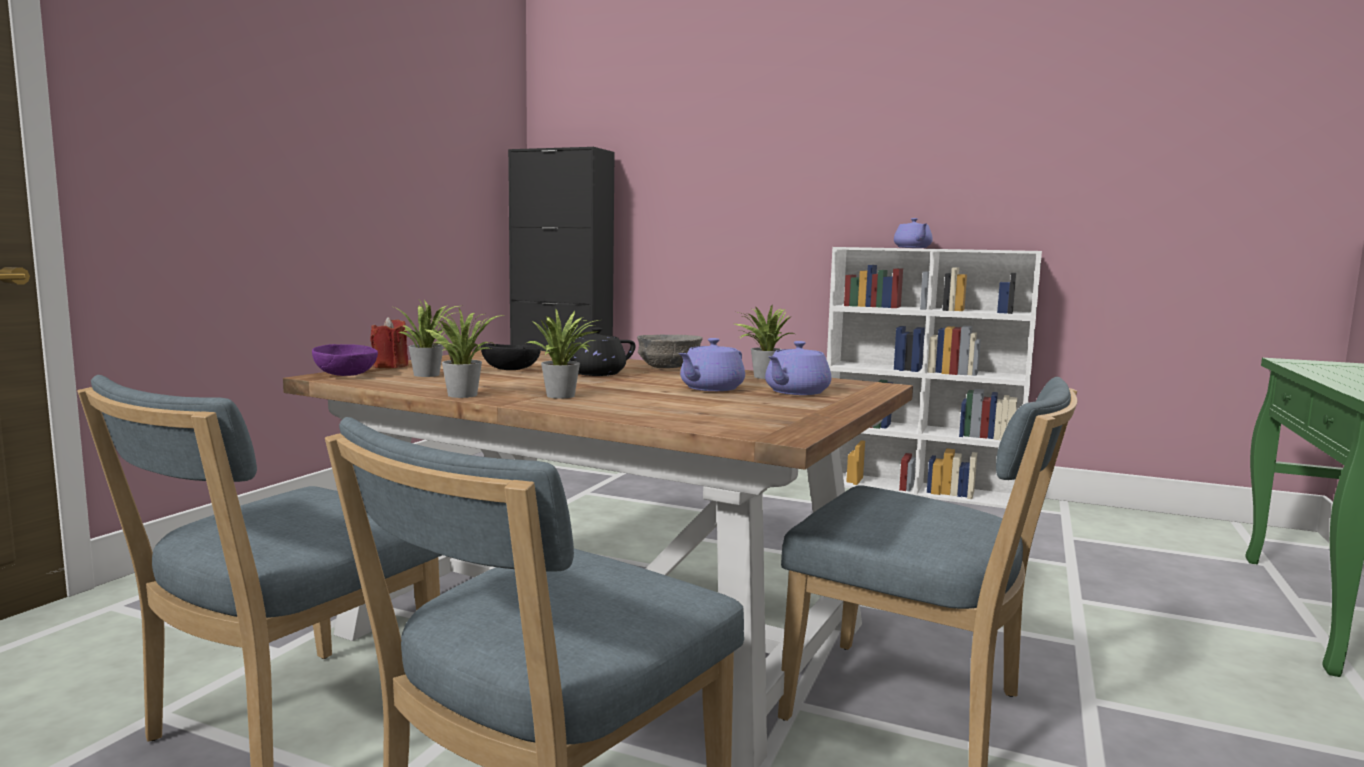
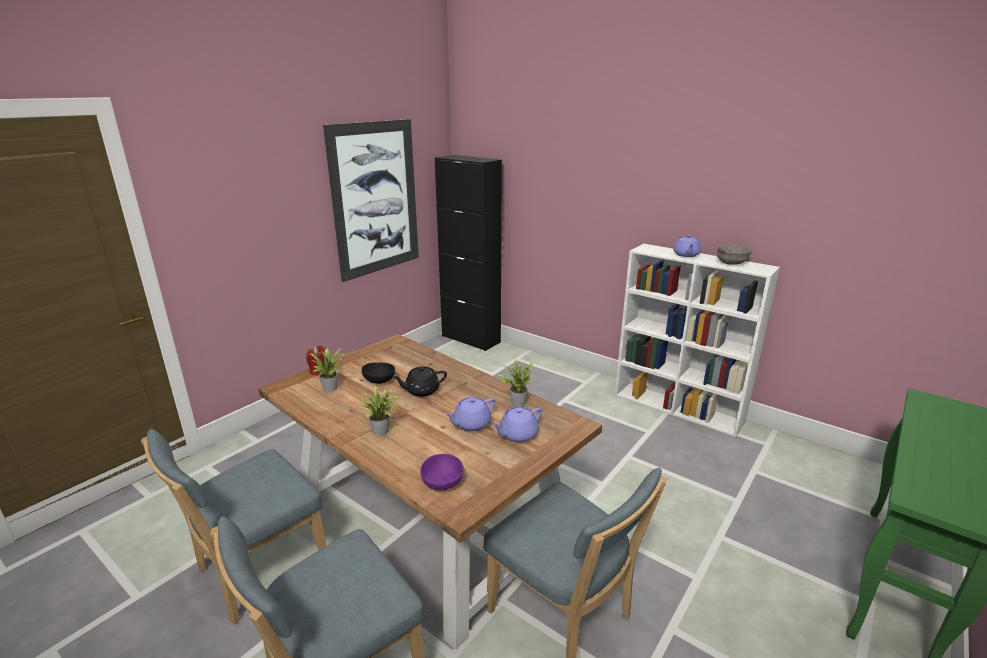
camera: 15 degrees right, 15 degrees up
purple bowl [312,344,378,376] -> purple bowl moved to [420,454,464,490]
potted plant [425,309,505,398] -> none
grey bowl [637,335,703,368] -> grey bowl moved to [717,245,752,265]
none -> picture [323,119,419,282]

